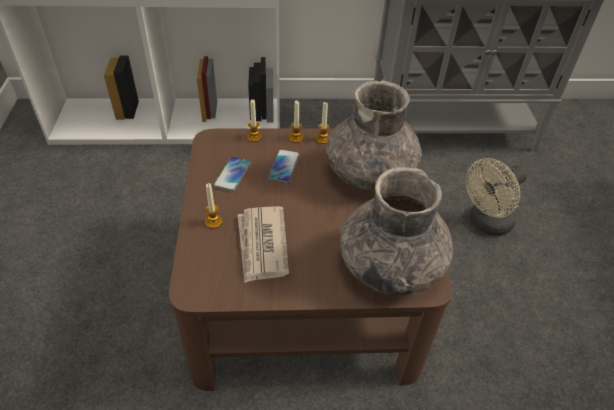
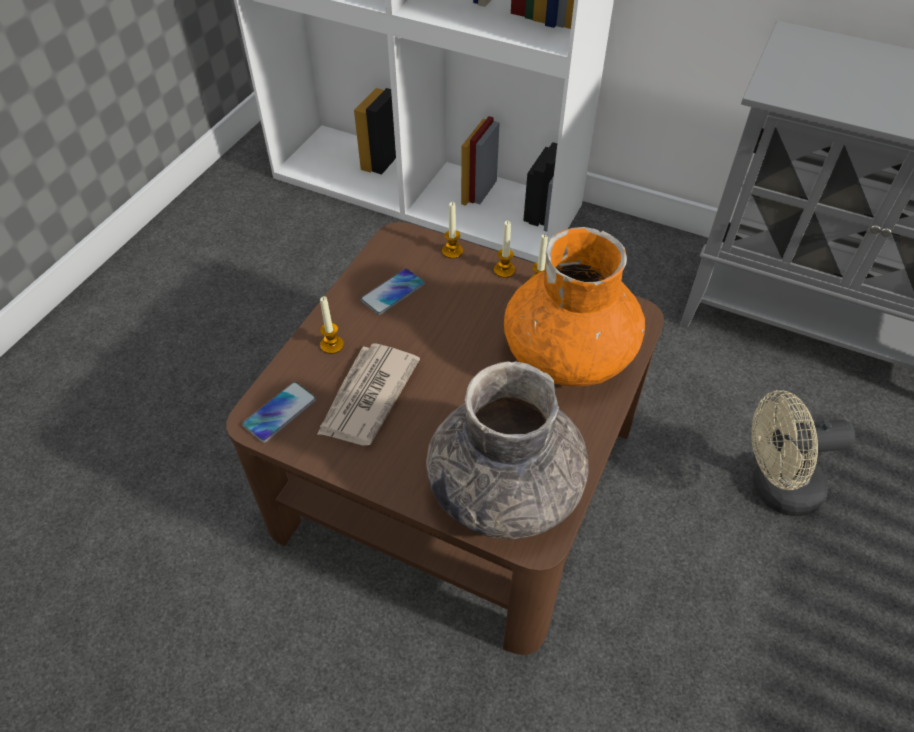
camera: 30 degrees right, 5 degrees up
phone [268,149,300,183] -> phone moved to [242,382,317,443]
grey vase [326,80,422,191] -> orange vase [504,227,645,387]

